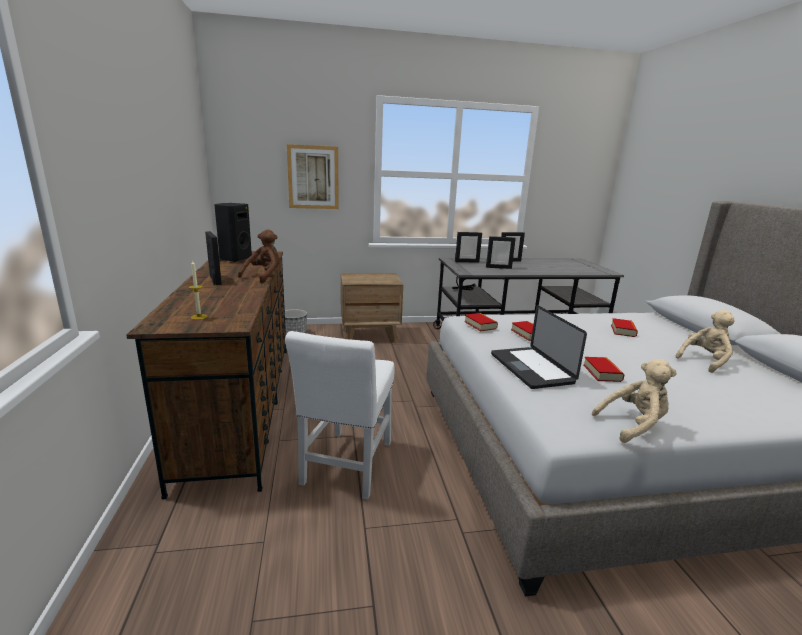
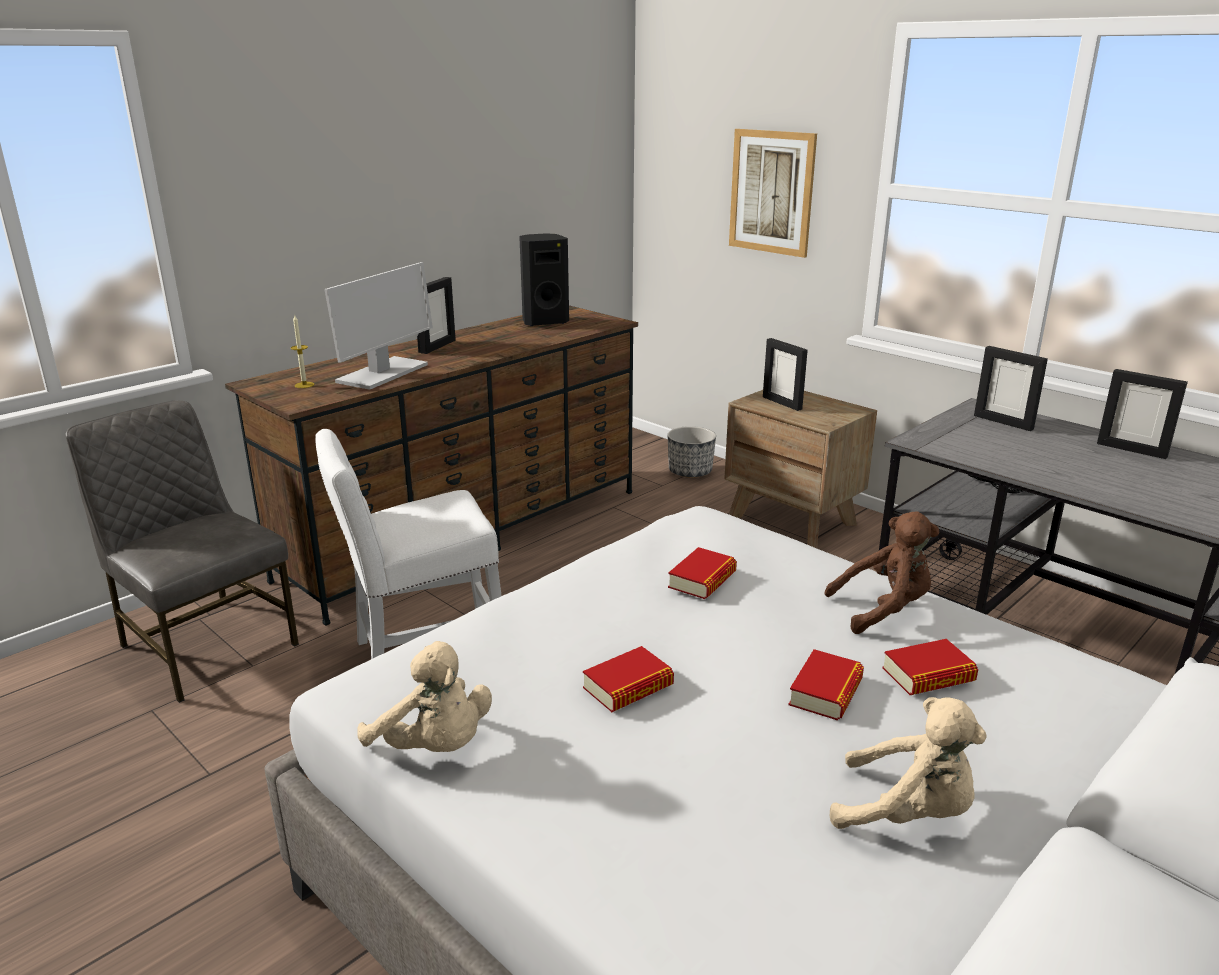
camera: 55 degrees right, 5 degrees up
brown plush toy [238,229,280,283] -> brown plush toy moved to [824,512,940,634]
book [464,313,498,332] -> book moved to [788,649,864,720]
picture frame [486,236,516,269] -> picture frame moved to [763,338,808,411]
laptop [491,305,587,389] -> none
none -> grey chair [66,400,299,703]
none -> monitor [324,262,433,390]

